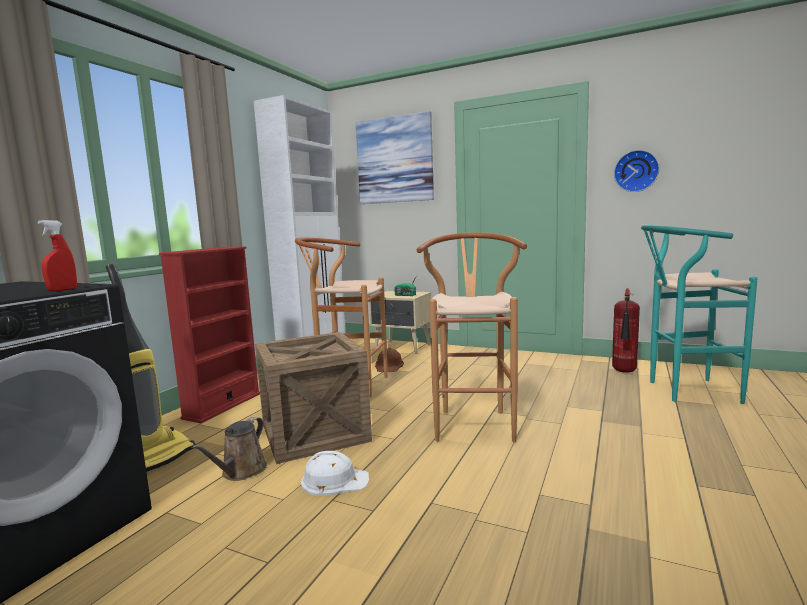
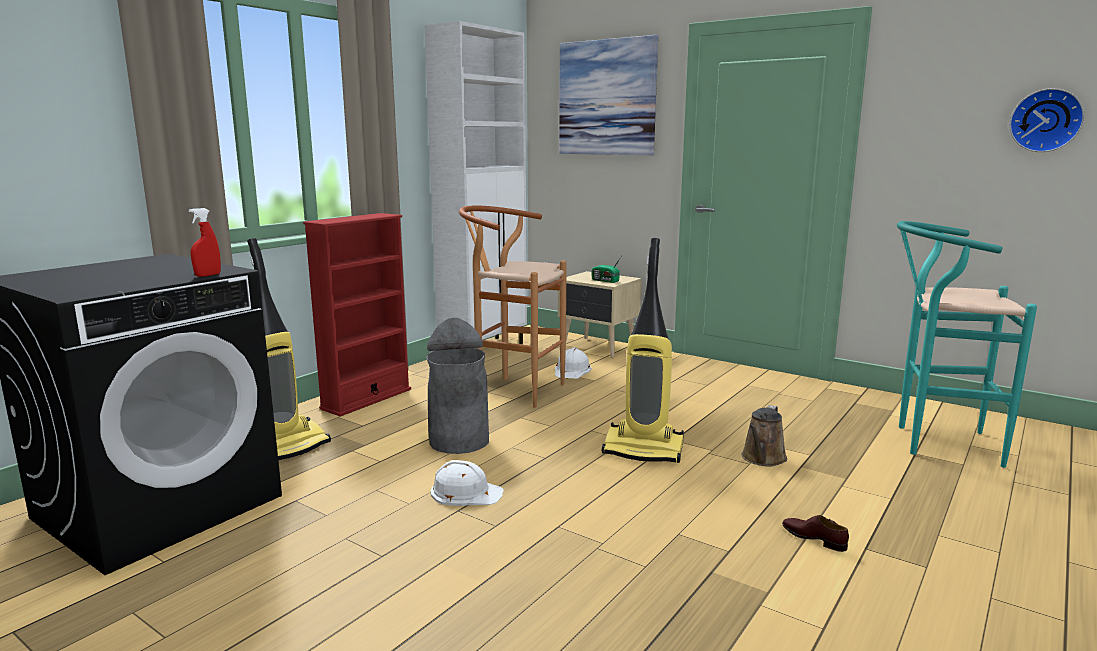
camera: 10 degrees right, 5 degrees up
brown watering can [191,417,267,481] -> brown watering can moved to [741,405,787,466]
crate [255,332,372,464] -> grey trash can [426,318,489,454]
brown hard hat [375,348,404,372] -> white hard hat [555,347,592,379]
brown stool [417,232,527,443] -> vacuum cleaner [602,238,684,463]
fire extinguisher [612,288,640,373] -> none
wall clock [614,150,659,192] -> wall clock moved to [1009,88,1084,152]
none -> brown shoe [782,515,849,552]

